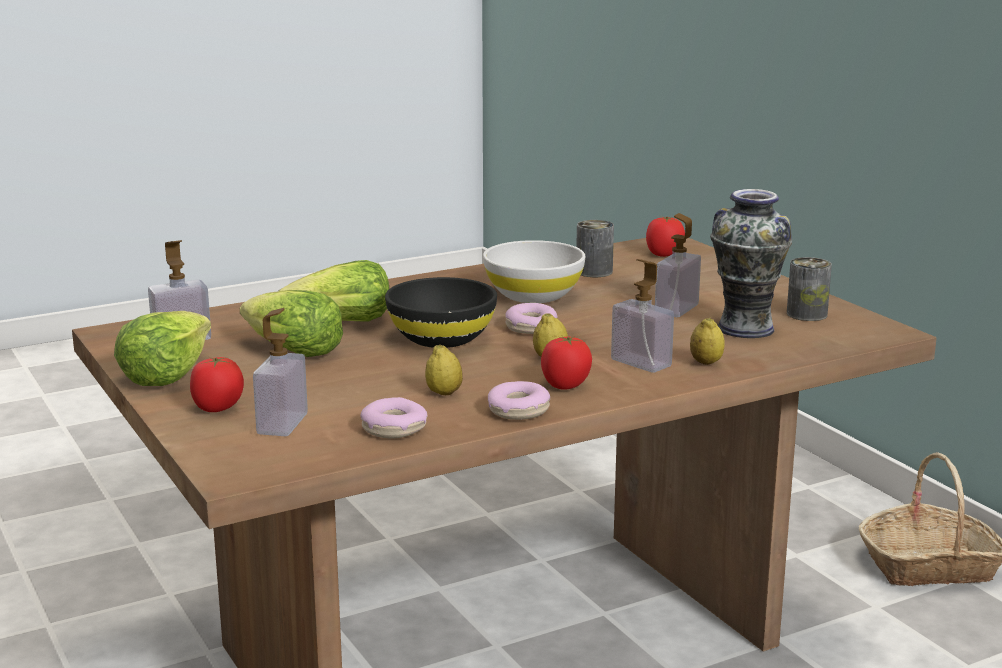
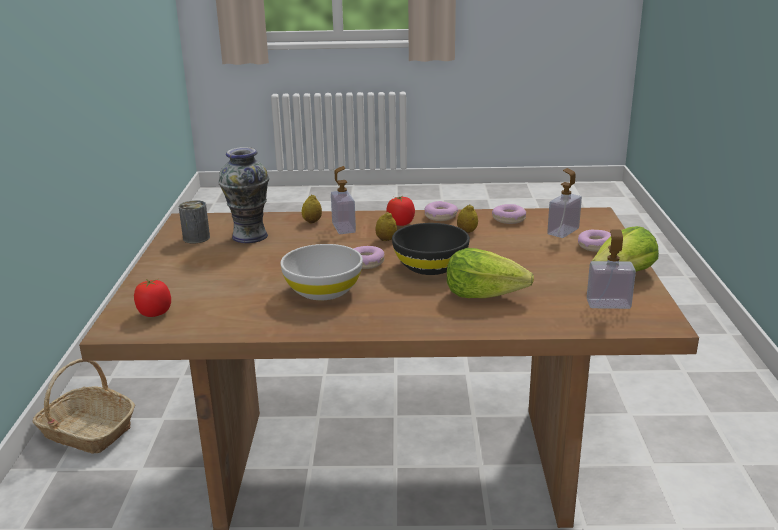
camera: 150 degrees left, 5 degrees up
tomato [190,357,244,412] -> donut [578,230,611,252]
lettuce [240,290,343,357] -> none
can [576,220,614,277] -> none
soap dispenser [655,213,701,317] -> none

